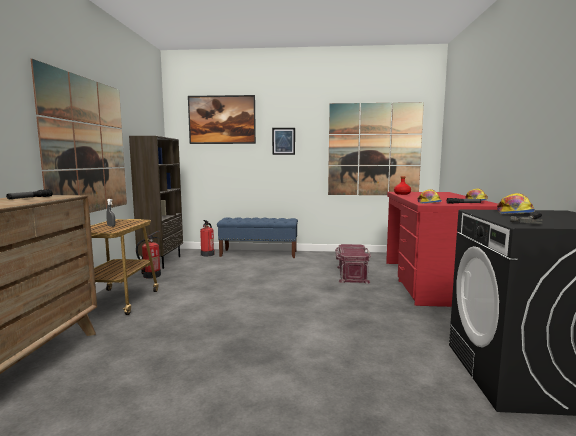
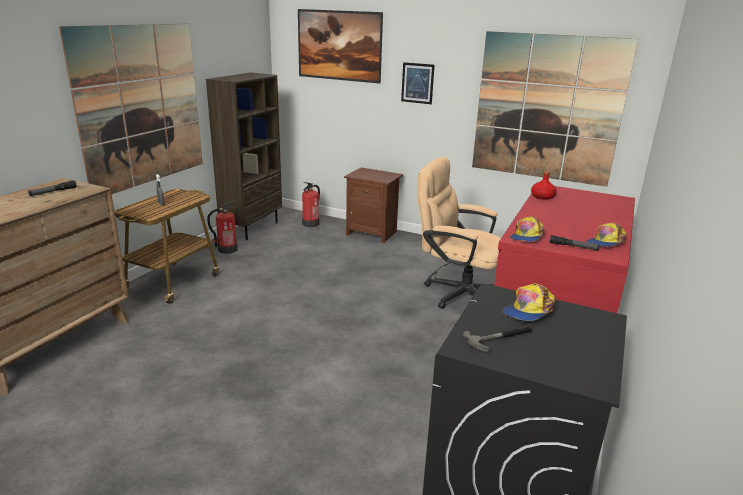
camera: 20 degrees right, 15 degrees up
blue bench [217,217,298,258] -> brown nightstand [344,167,403,243]
red storage box [335,244,371,284] -> beige office chair [417,156,501,309]

